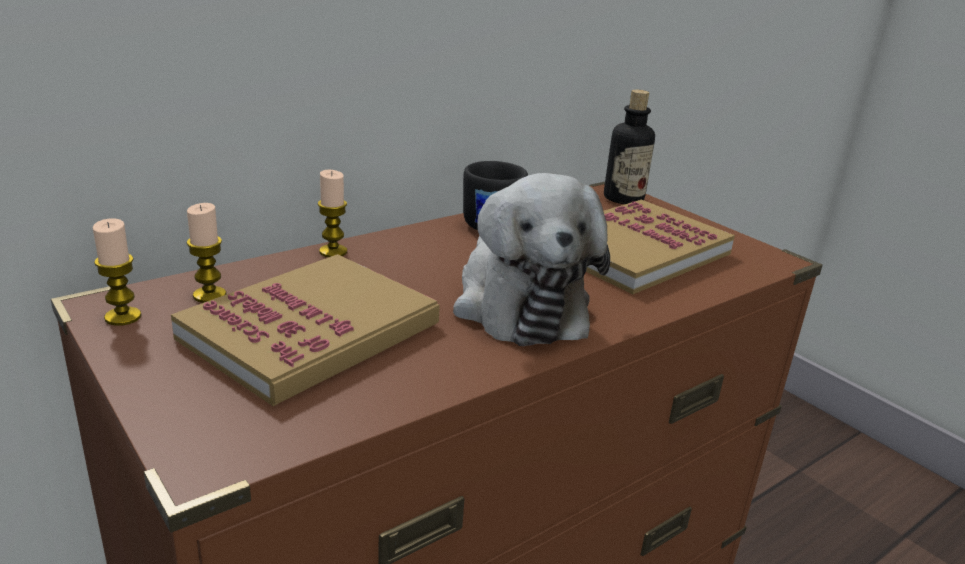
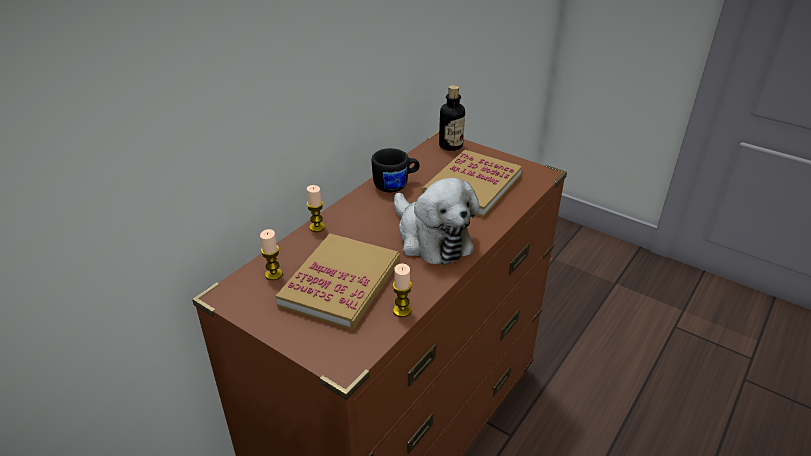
camera: 15 degrees left, 10 degrees up
candle [93,218,141,326] -> candle moved to [393,264,412,317]

